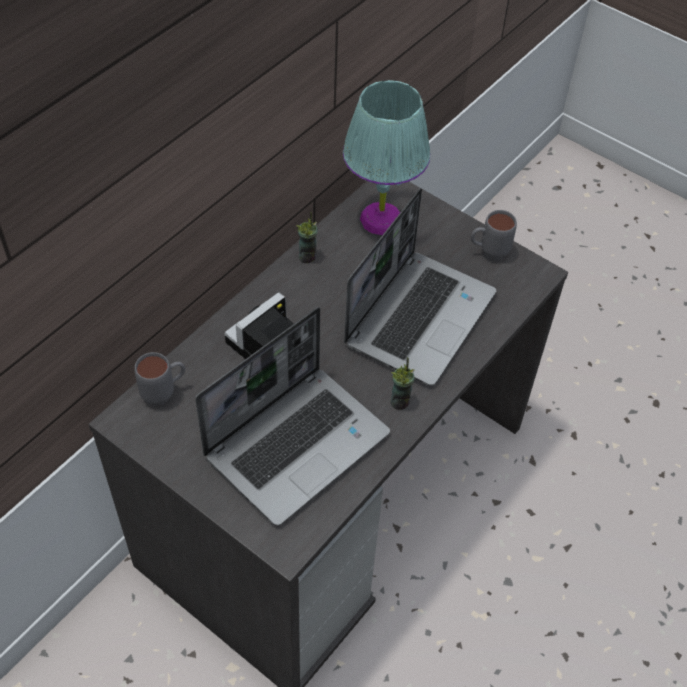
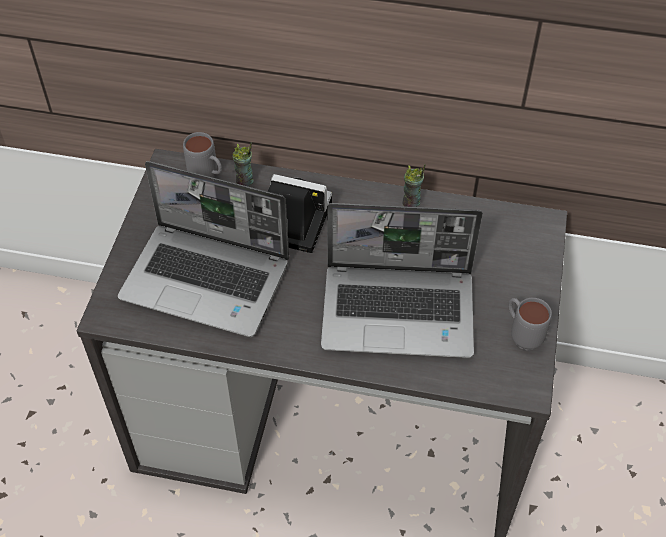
camera: 65 degrees right, 0 degrees up
turquoise table lamp [343,80,430,235] -> none
cup [390,357,415,410] -> cup moved to [232,143,254,187]

